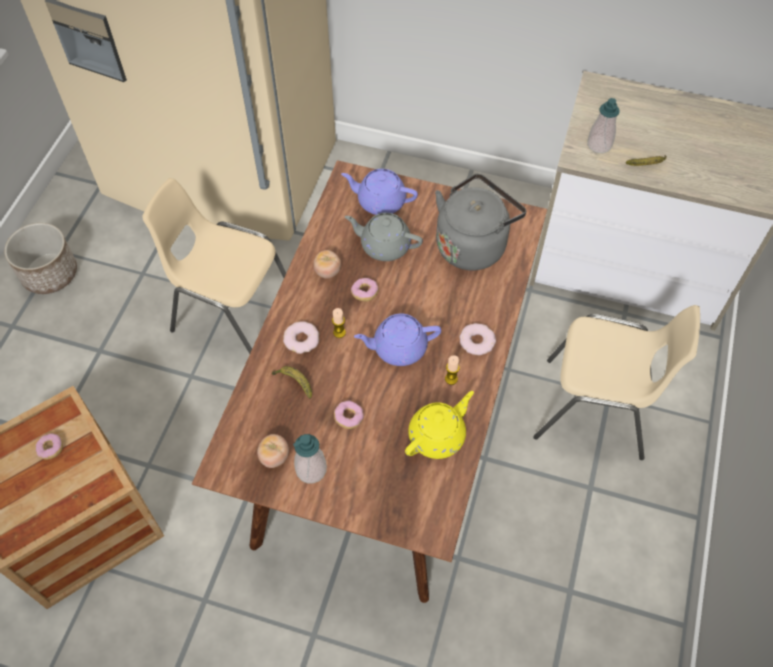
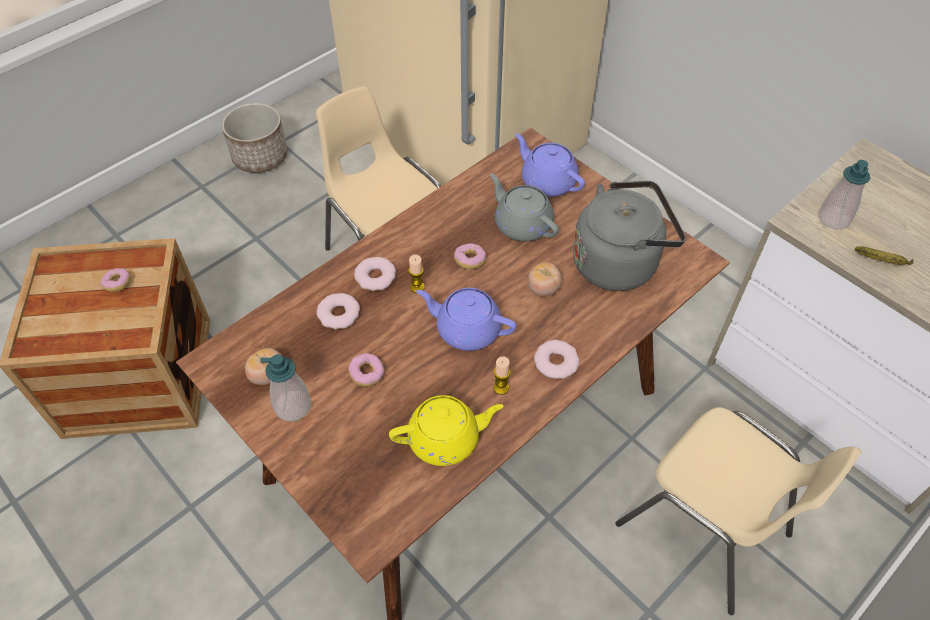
camera: 30 degrees right, 5 degrees down
banana [272,366,312,399] -> donut [316,293,360,330]
tomato [314,250,341,279] -> tomato moved to [528,262,562,297]

